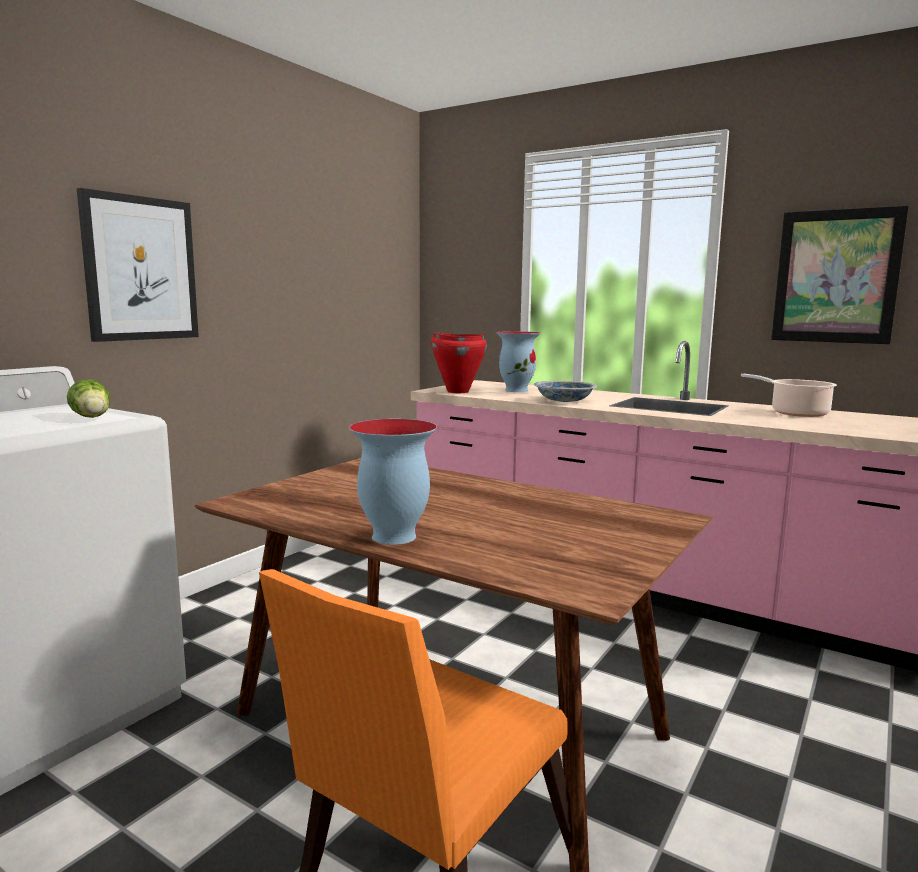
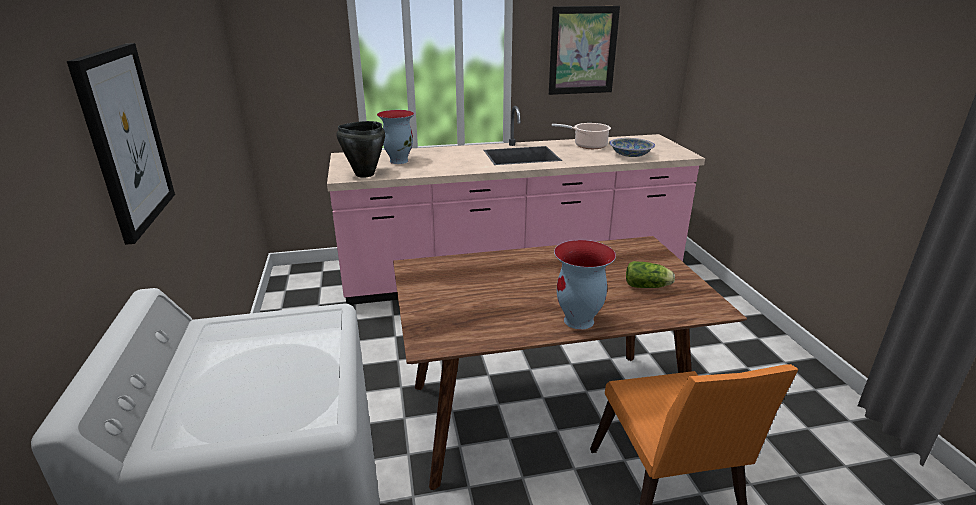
camera: 45 degrees left, 15 degrees up
lettuce [67,379,110,418] -> lettuce moved to [626,261,675,288]
red cooking pot [431,332,487,393] -> black cooking pot [336,121,385,178]
bowl [534,381,597,402] -> bowl moved to [609,138,655,157]

